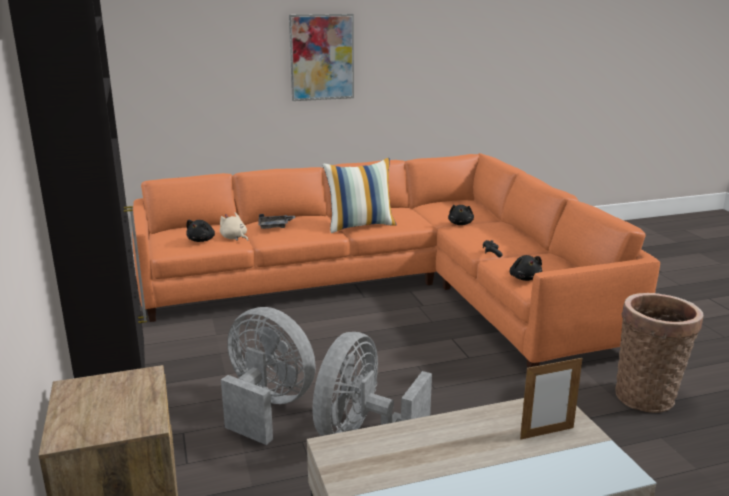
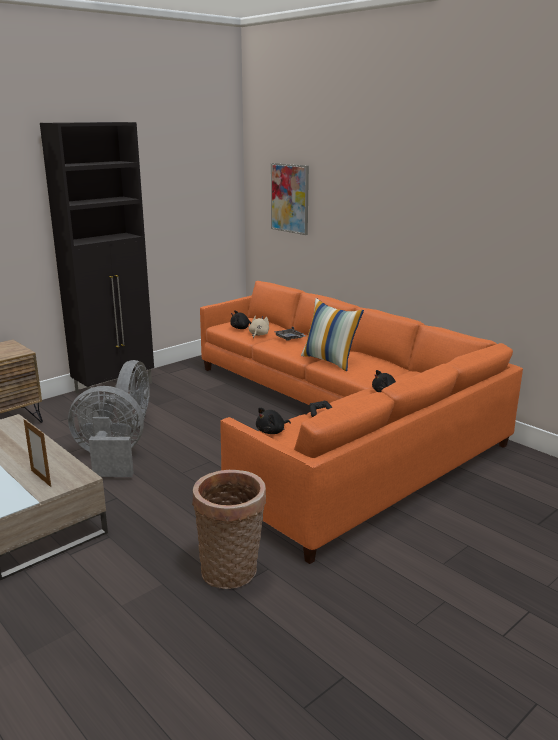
camera: 65 degrees right, 0 degrees up
picture [289,14,354,101] -> picture moved to [271,163,309,235]

